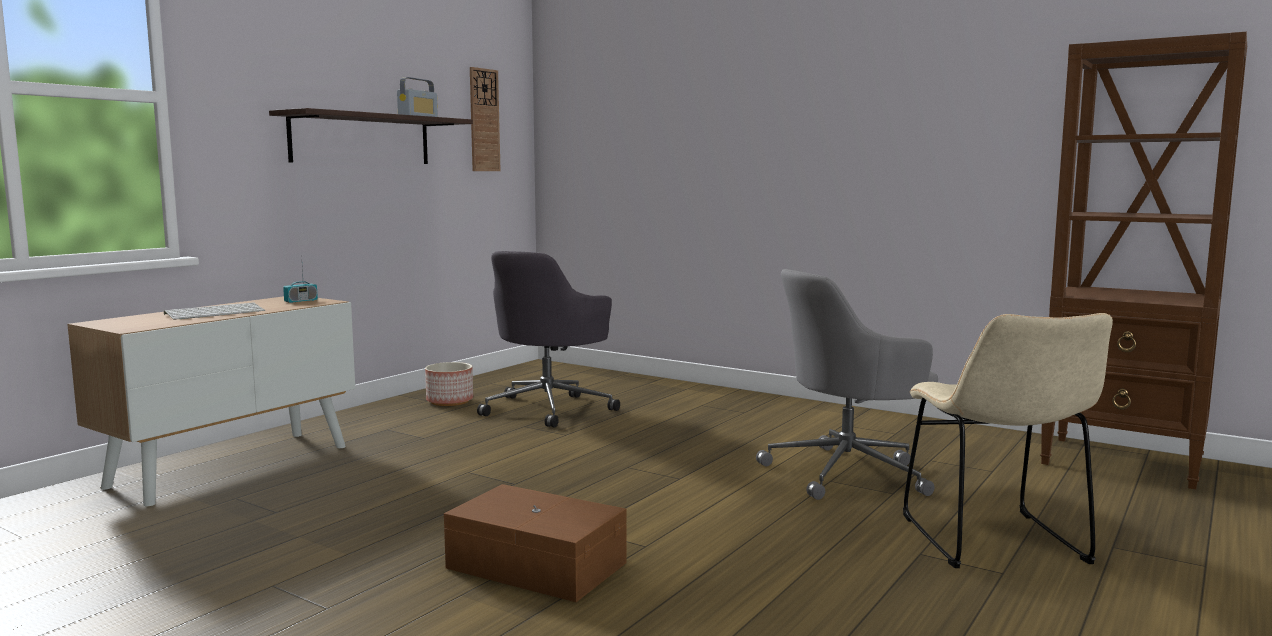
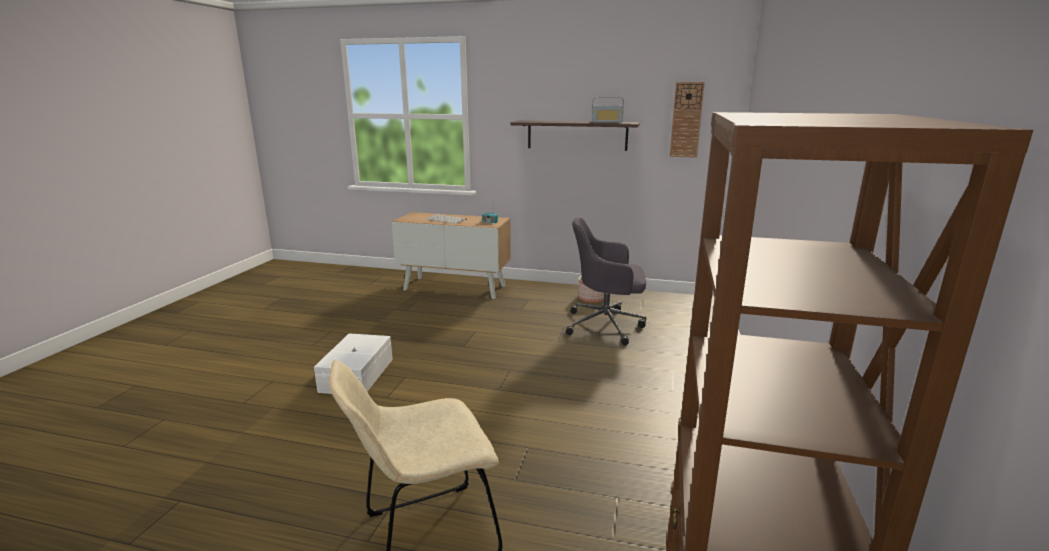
camera: 70 degrees right, 10 degrees up
brown storage box [444,484,627,602] -> white storage box [314,333,393,394]
grey office chair [756,269,938,500] -> none

